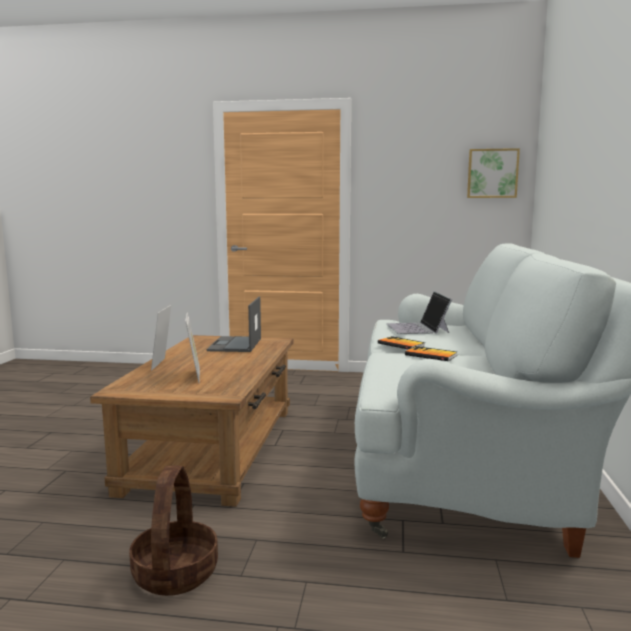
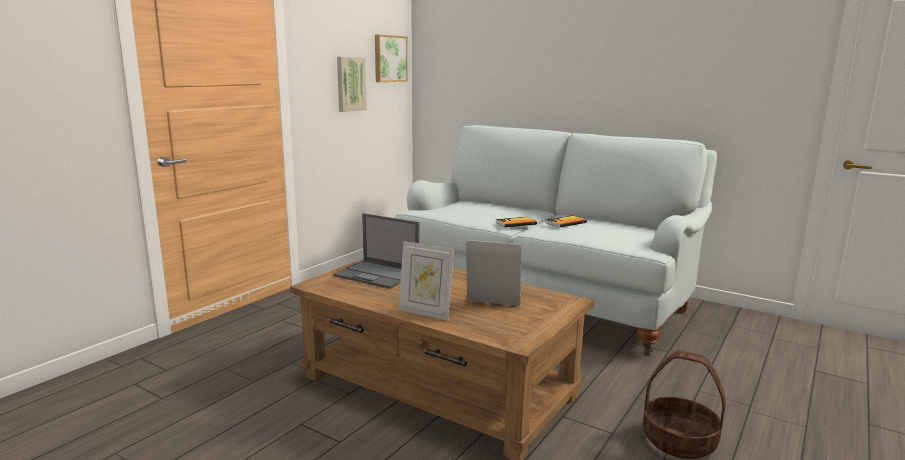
camera: 65 degrees left, 5 degrees up
laptop [386,292,452,334] -> none
none -> picture [337,57,367,112]

